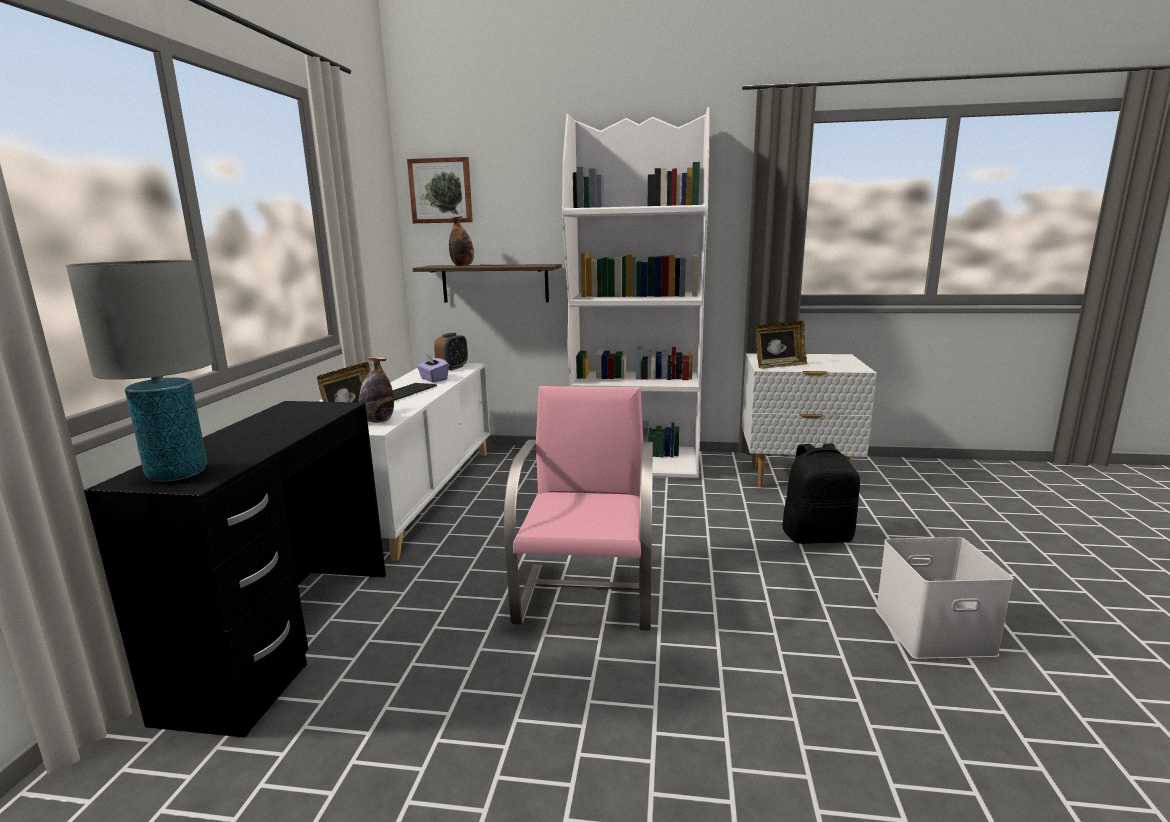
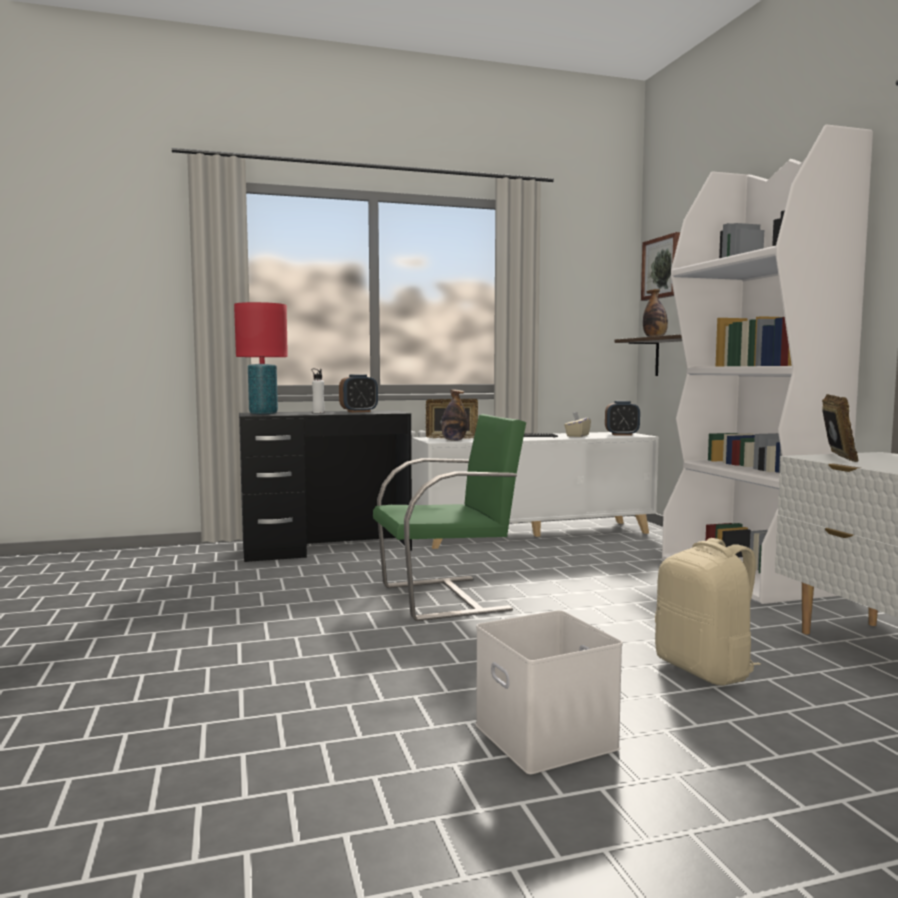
camera: 65 degrees right, 10 degrees down
grey table lamp [66,259,212,482] -> red table lamp [234,302,288,414]
purple tissue box [417,354,449,382] -> beige tissue box [564,412,591,437]
pink chair [504,386,653,631] -> green chair [373,414,526,621]
picture frame [756,321,807,369] -> picture frame turned 120 degrees counterclockwise [822,394,858,462]
black backpack [782,443,860,544] -> beige backpack [655,538,761,686]
none -> white bottle [312,369,325,413]
none -> alarm clock [339,374,378,412]

